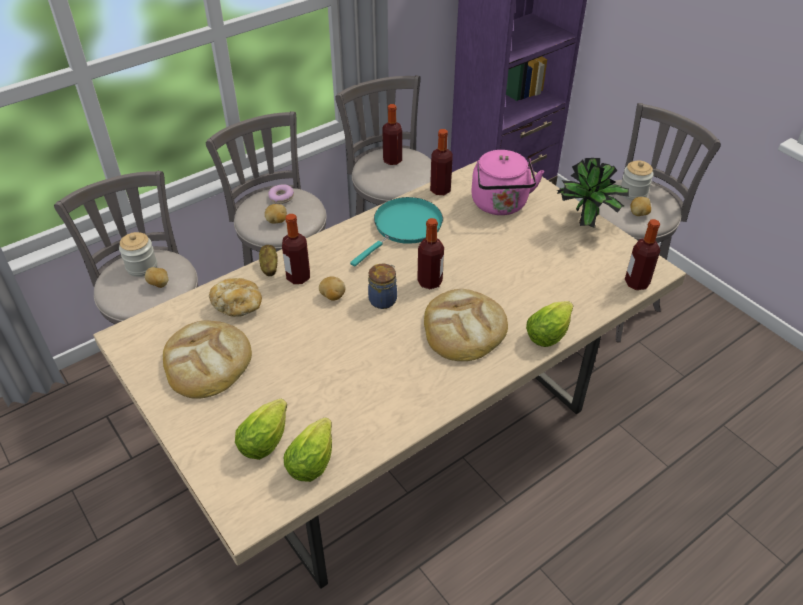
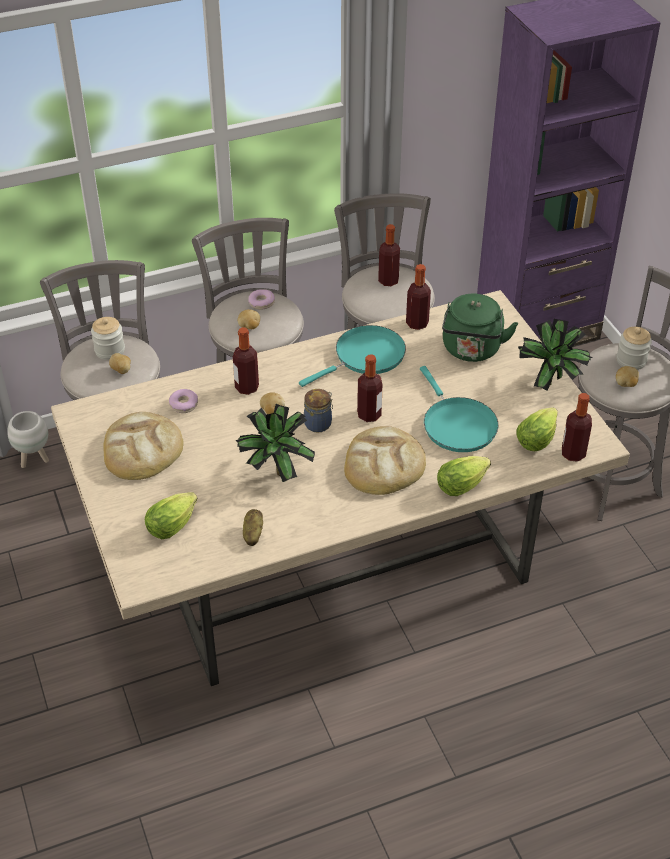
camera: 15 degrees right, 0 degrees up
bread [209,278,262,317] -> donut [169,389,198,413]
potato [259,245,278,276] -> potato moved to [243,509,263,546]
lettuce [284,417,332,482] -> lettuce moved to [516,407,558,451]
pink kettle [471,150,544,215] -> green kettle [442,293,518,362]
none -> white planter [7,411,49,468]
none -> potted plant [236,404,315,482]
none -> turquoise frying pan [420,366,499,452]

